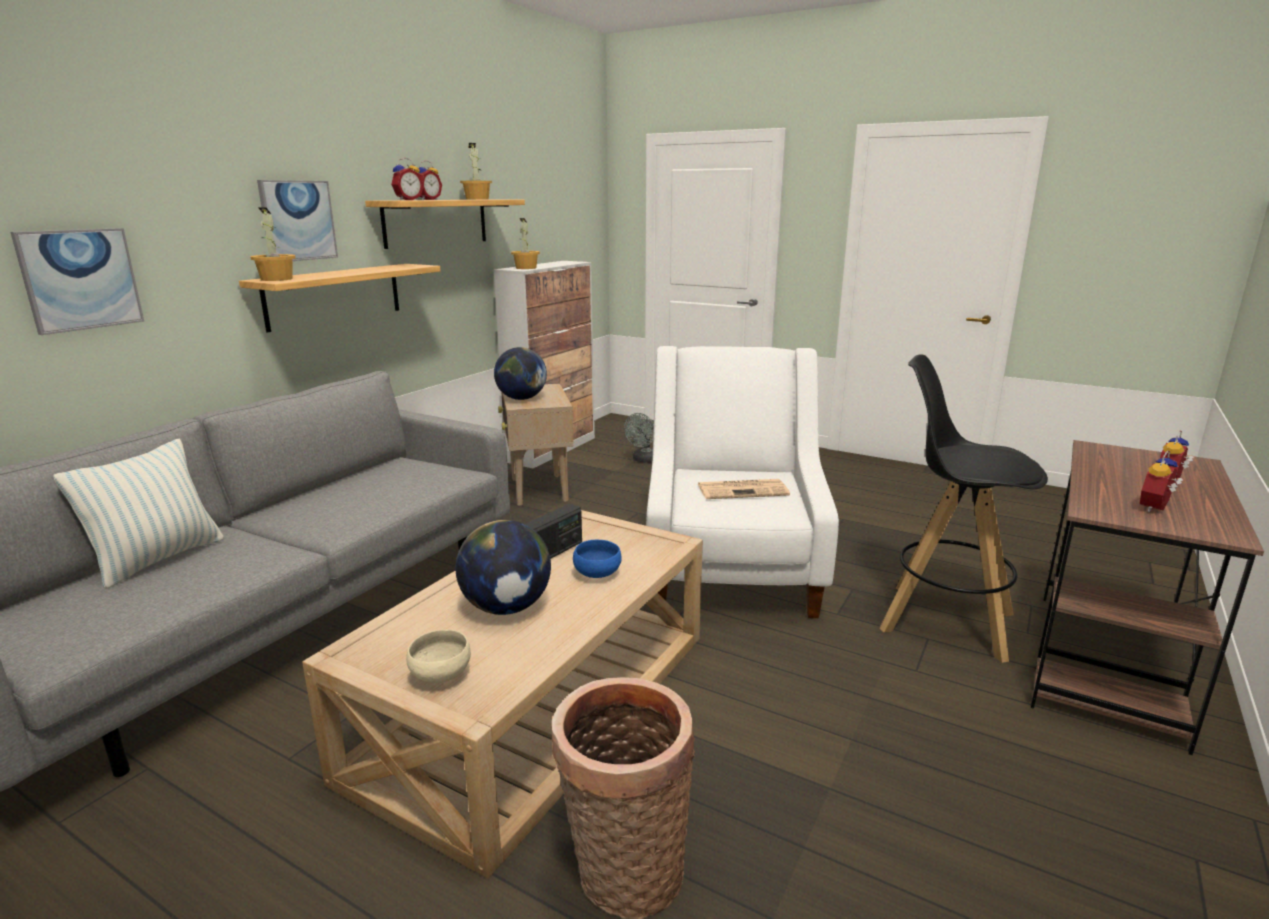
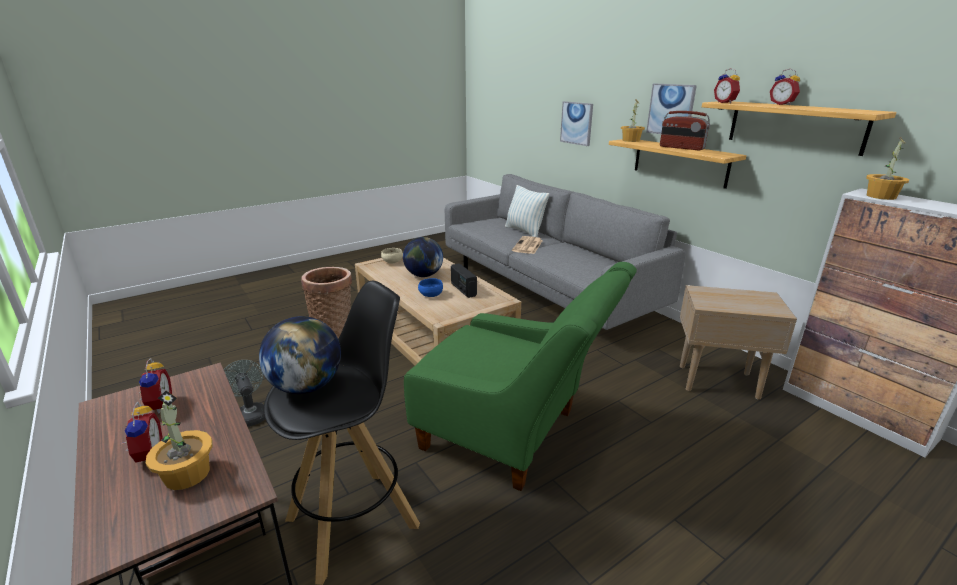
camera: 115 degrees right, 5 degrees up
potted plant [460,143,492,200] -> potted plant moved to [146,391,213,490]
globe [494,347,547,400] -> globe moved to [259,316,341,394]
grey fan [624,413,654,463] -> grey fan moved to [224,360,265,427]
white armchair [646,346,839,618] -> green armchair [404,262,637,491]
newspaper [698,479,790,499] -> newspaper moved to [512,236,543,254]
none -> radio [660,111,710,150]

